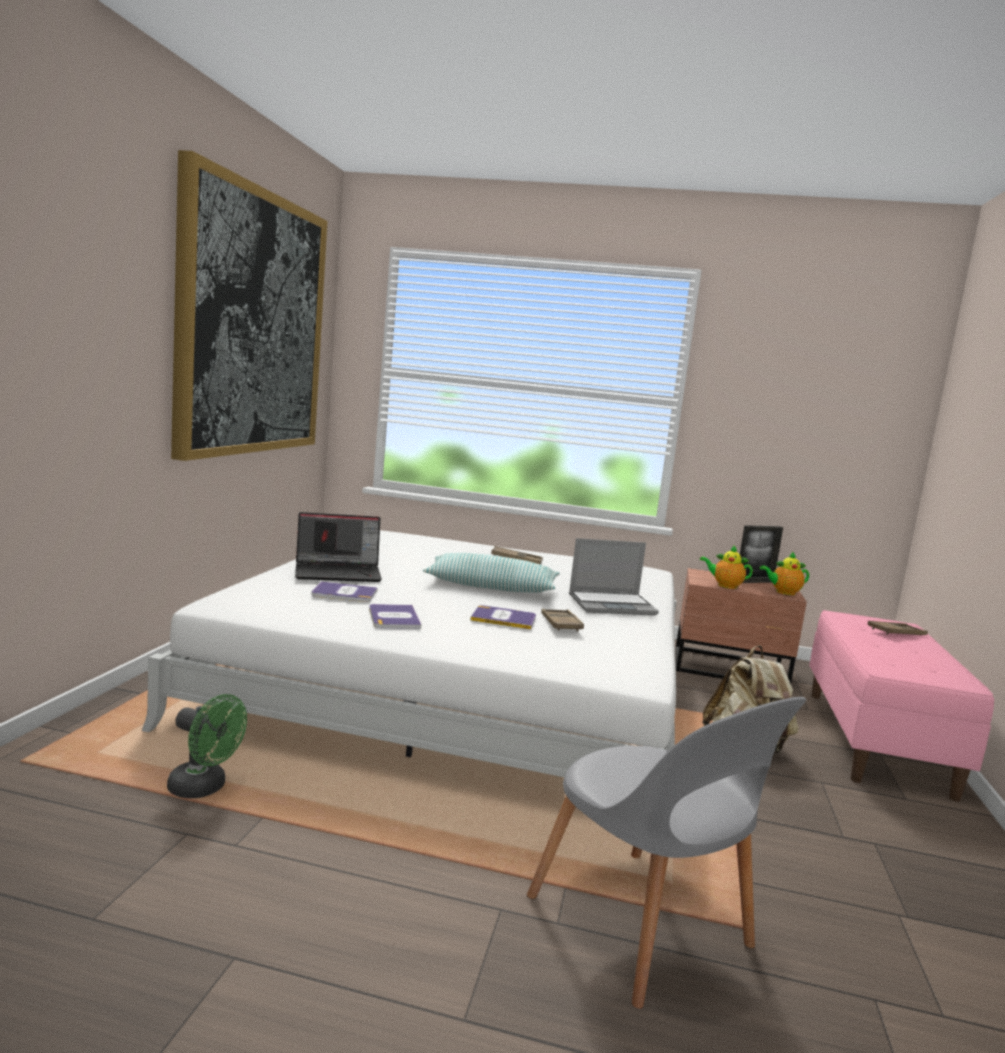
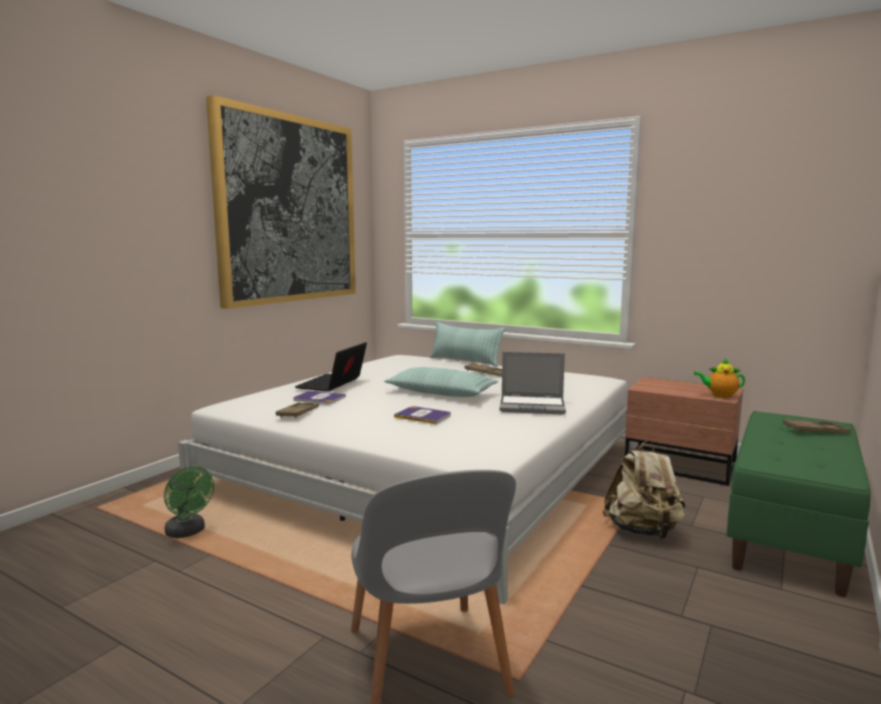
camera: 20 degrees right, 0 degrees up
laptop [295,512,382,582] -> laptop turned 105 degrees clockwise [295,342,367,391]
book [369,604,421,629] -> none
brown tray [541,609,584,632] -> brown tray moved to [276,402,319,418]
teapot [700,545,753,589] -> none
picture frame [740,525,783,583] -> none
pink bench [809,610,994,802] -> green bench [726,411,871,597]
none -> pillow [430,322,505,367]

